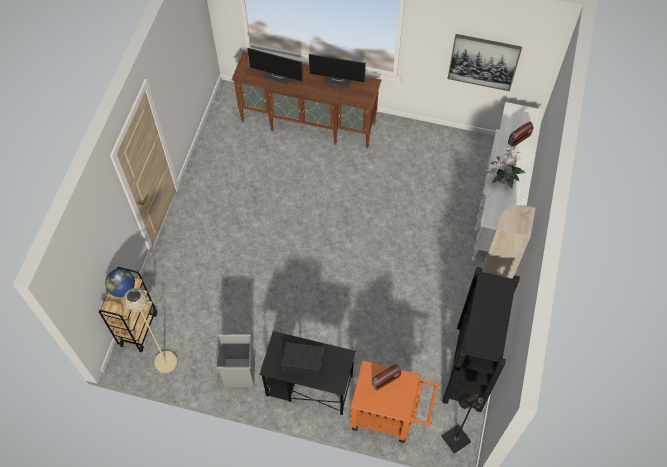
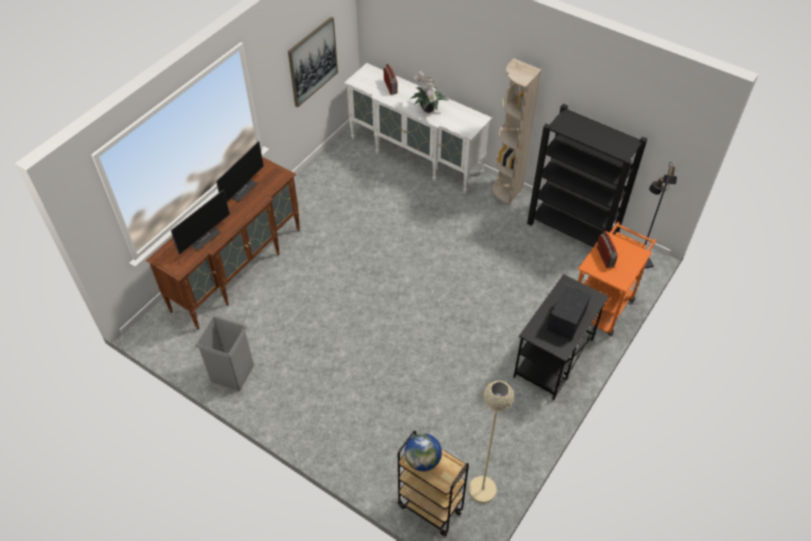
camera: 70 degrees left, 10 degrees down
grey trash can [215,334,255,387] -> grey trash can moved to [195,315,254,391]

